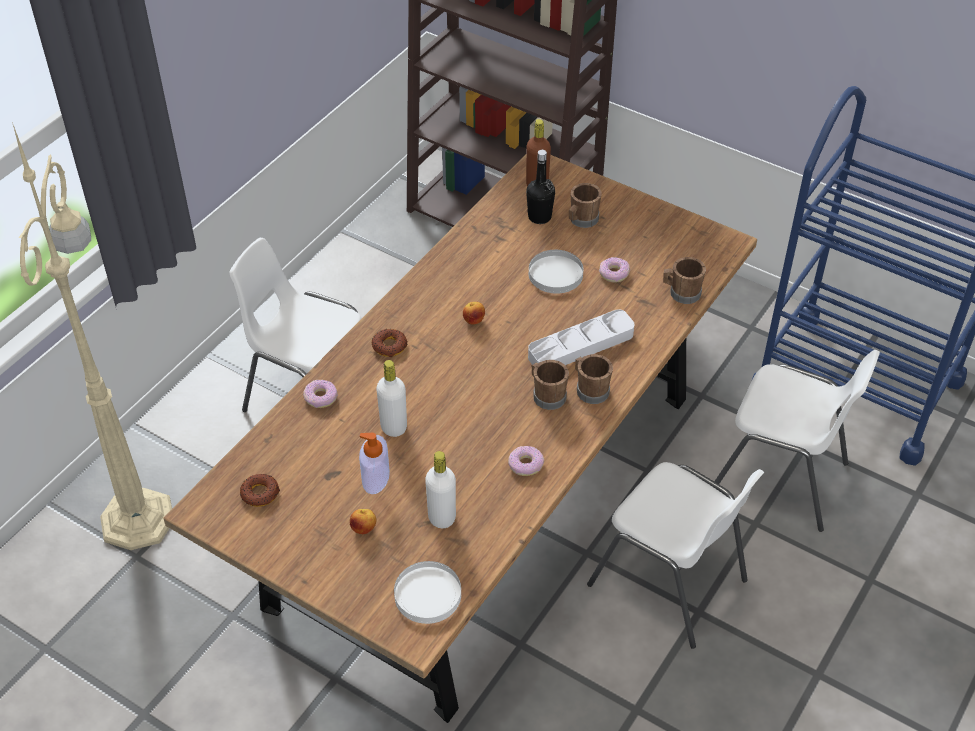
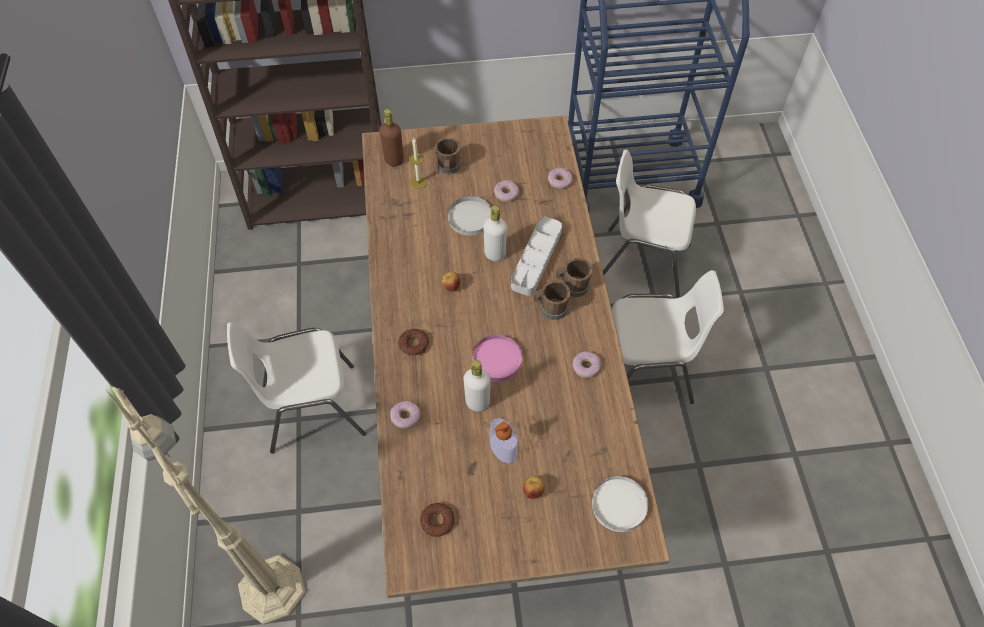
camera: 40 degrees left, 10 degrees up
white bottle [425,451,456,528] -> white bottle moved to [483,206,507,261]
black bottle [526,150,555,224] -> candle [409,138,427,189]
brown mug [663,257,706,304] -> donut [548,168,572,189]
white chair [714,350,880,532] -> white chair turned 150 degrees counterclockwise [603,150,696,298]
none -> pink plate [472,335,522,382]

